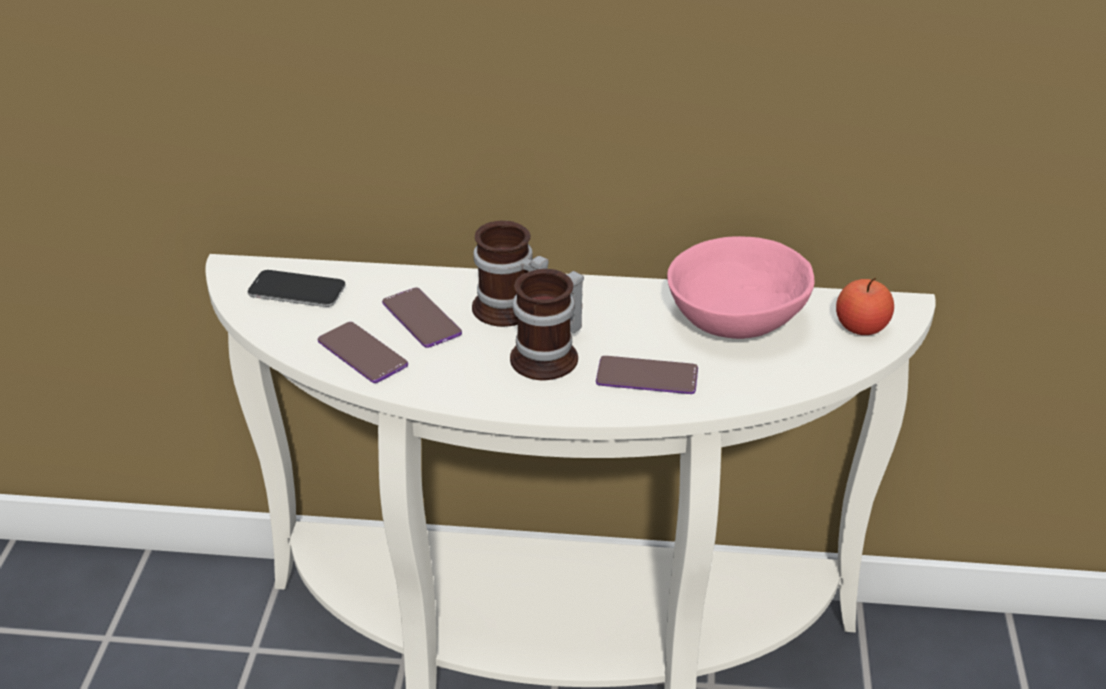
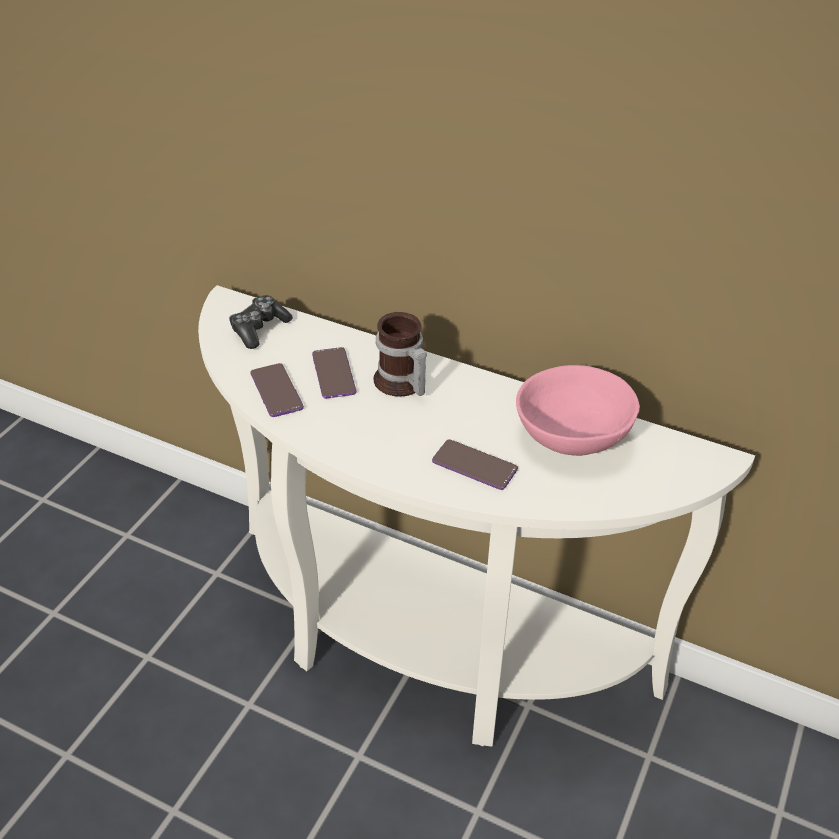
camera: 20 degrees right, 5 degrees up
phone [248,270,345,307] -> game controller [229,295,293,349]
mug [510,269,584,380] -> none
apple [836,278,894,335] -> none

